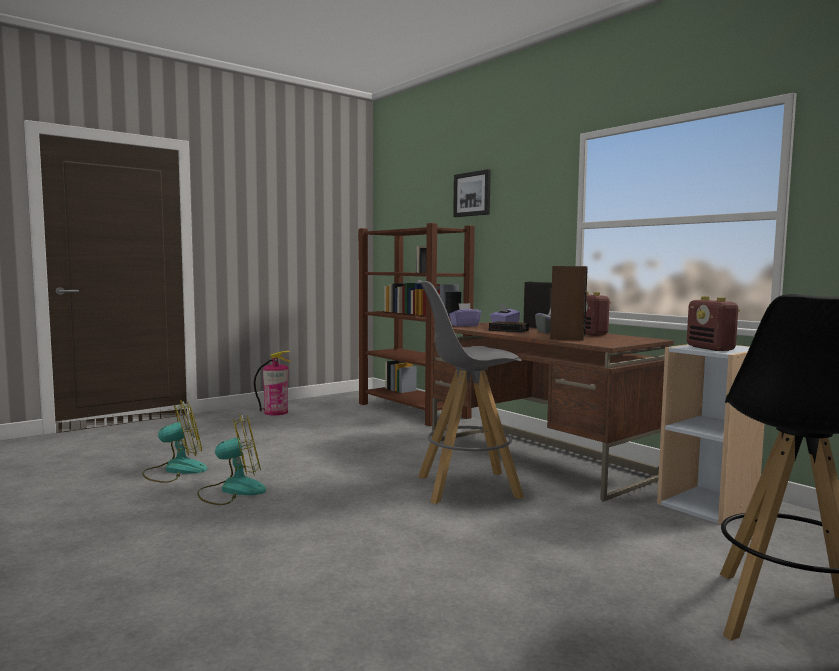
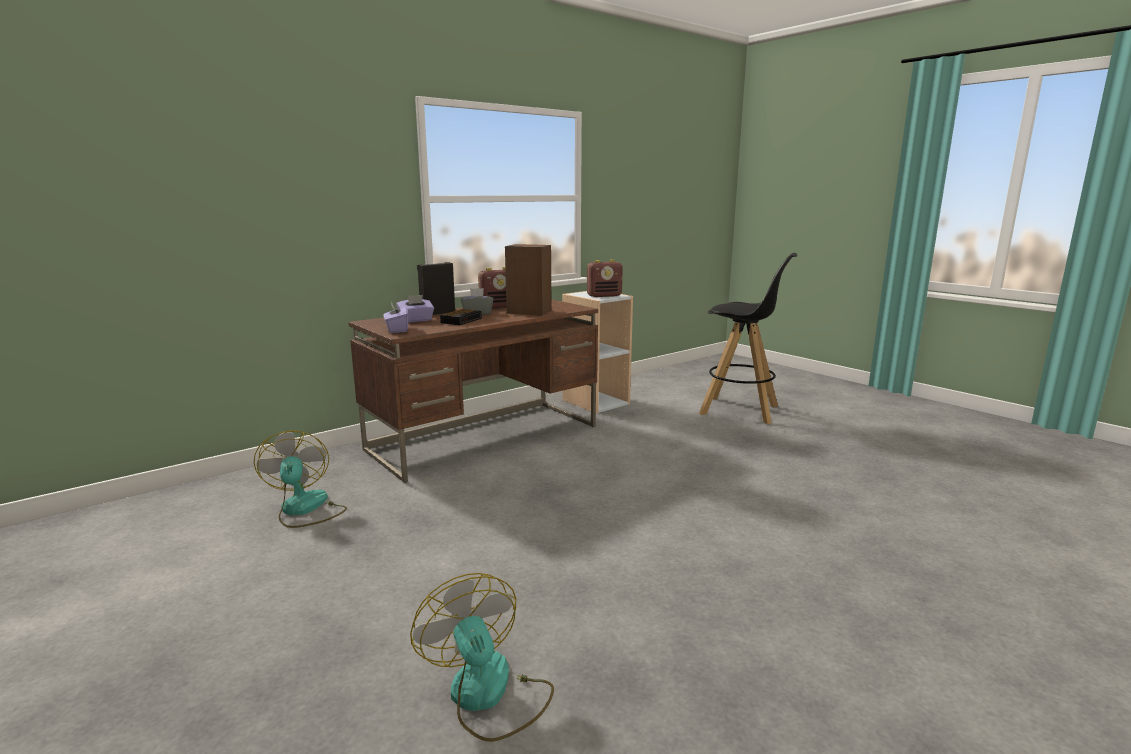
camera: 90 degrees left, 10 degrees up
fan [197,413,266,505] -> fan moved to [254,430,347,528]
fire extinguisher [254,351,292,415] -> none
brown bookcase [359,223,475,426] -> none
grey stool [417,280,524,504] -> none
picture [453,169,491,217] -> none

